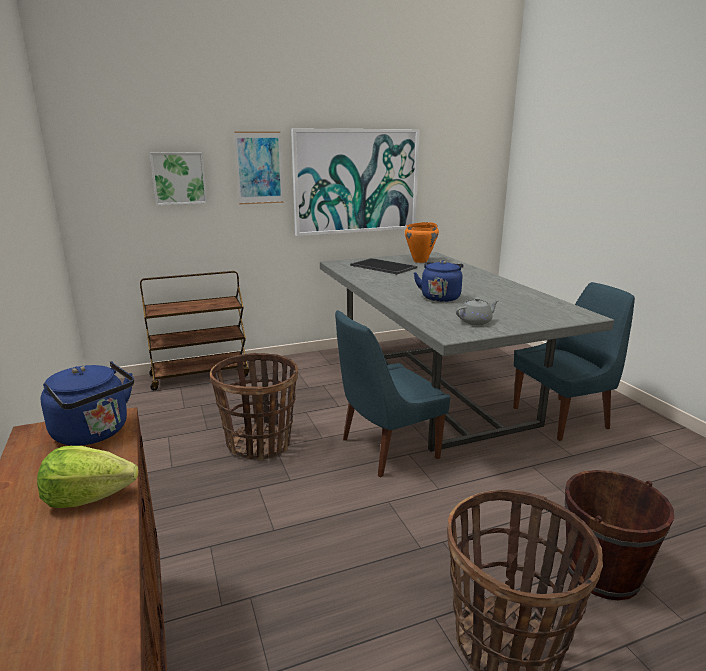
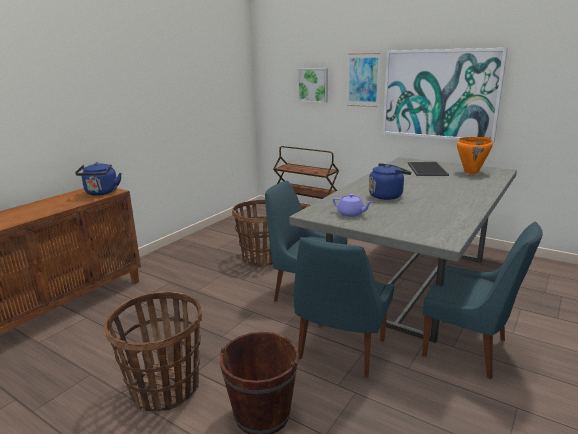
camera: 55 degrees right, 0 degrees up
lettuce [37,446,138,508] -> none
grey teapot [456,297,499,325] -> purple teapot [333,194,373,217]
none -> blue chair [294,237,394,378]

